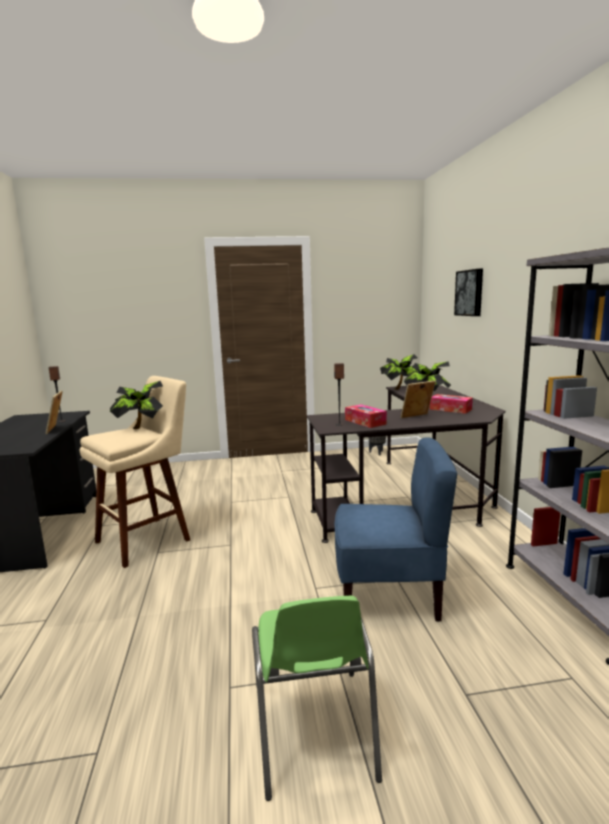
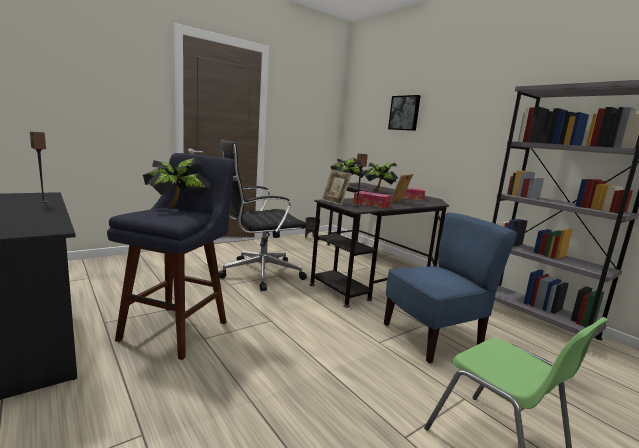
camera: 30 degrees left, 0 degrees up
picture frame [45,391,63,434] -> picture frame moved to [322,170,352,205]
beige stool [80,376,190,568] -> blue stool [107,153,235,360]
none -> black office chair [219,140,307,291]

